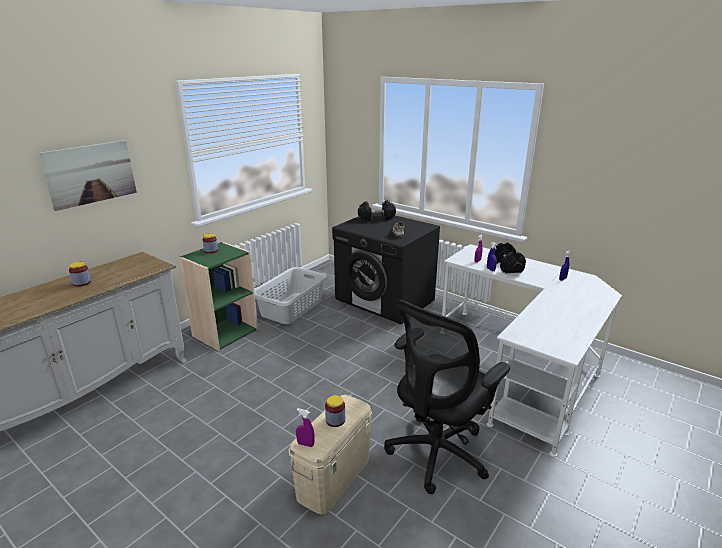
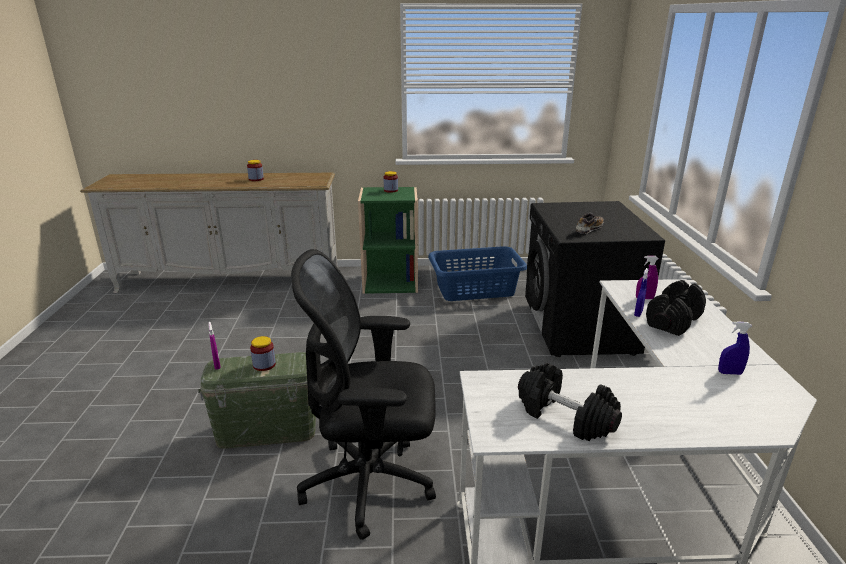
camera: 50 degrees right, 0 degrees up
picture [38,140,137,211] -> none
grey laundry basket [254,267,328,324] -> blue laundry basket [428,246,527,301]
beige storage box [289,395,372,514] -> green storage box [198,352,316,449]
black dumbbell [358,200,396,221] -> black dumbbell moved to [518,363,622,441]

